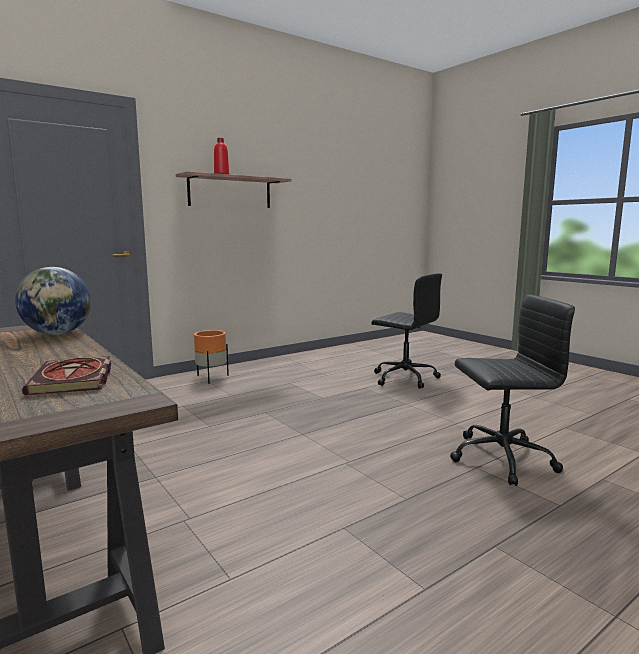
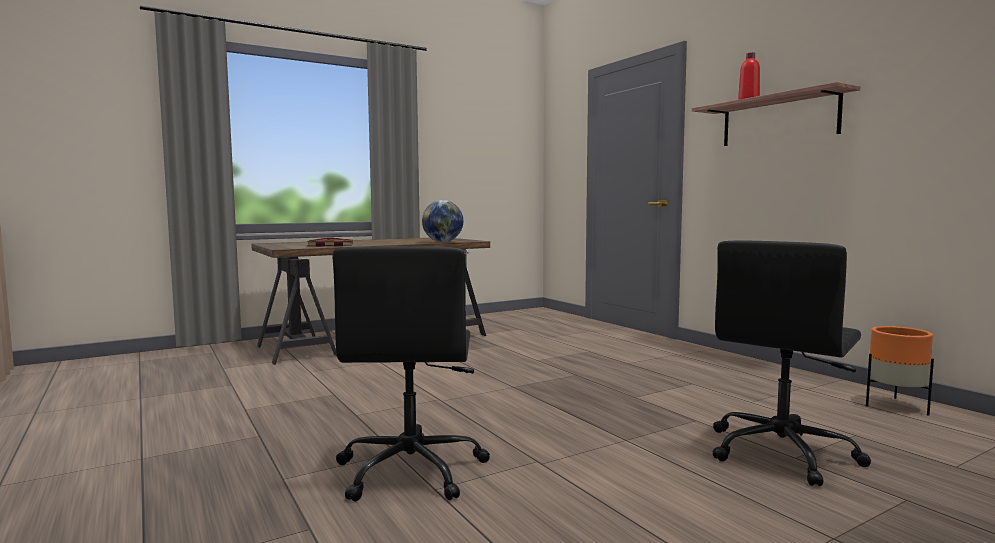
camera: 95 degrees right, 5 degrees down
orange planter [194,330,229,384] -> orange planter moved to [866,326,934,416]

